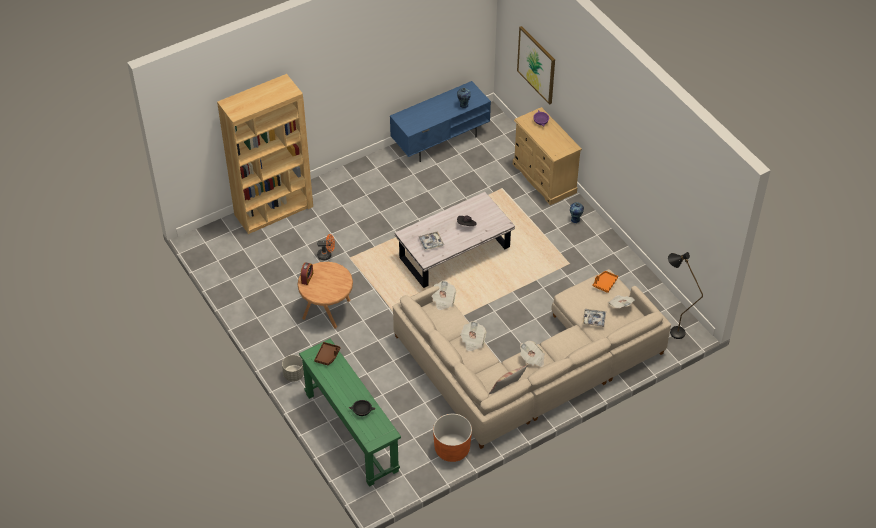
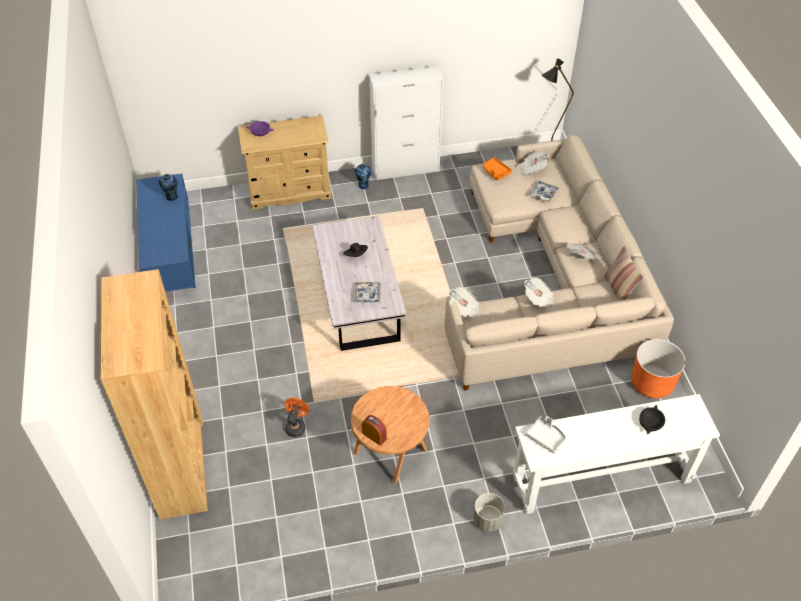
camera: 70 degrees left, 0 degrees up
green console table [299,339,401,487] -> white console table [512,394,720,514]
brown tray [314,342,340,365] -> grey tray [526,416,567,454]
picture [517,26,555,105] -> none
none -> white cabinet [369,66,443,180]

